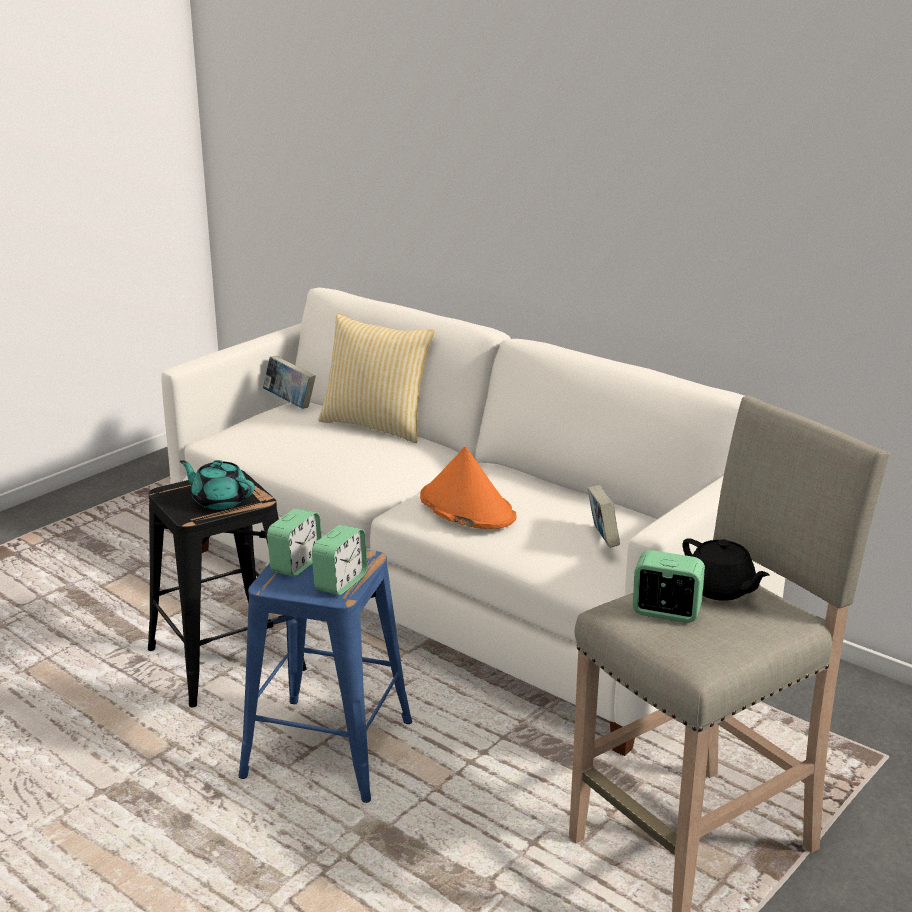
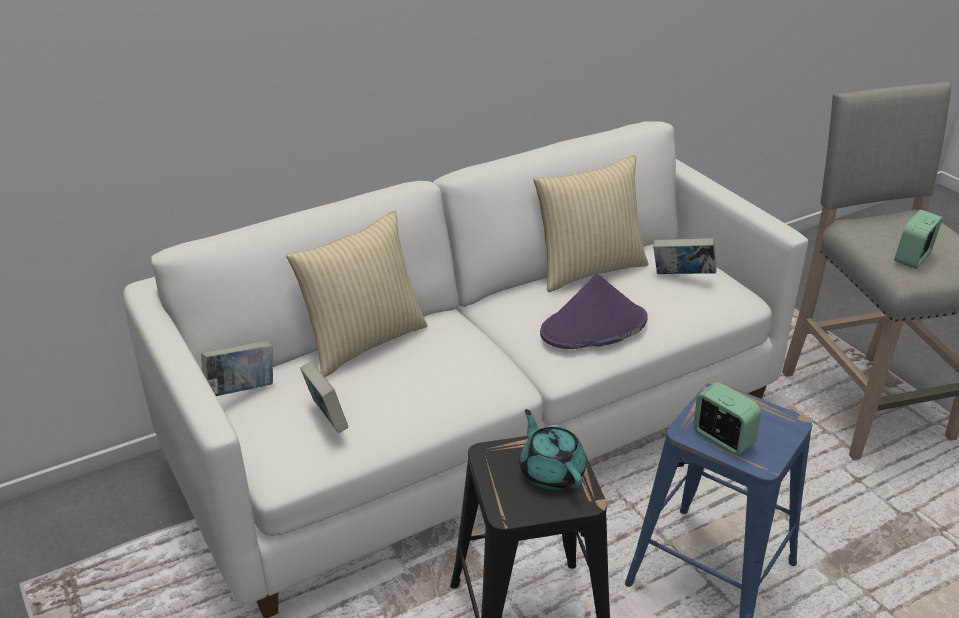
camera: 70 degrees left, 10 degrees up
turquoise teapot [180,460,255,510] -> turquoise teapot turned 105 degrees clockwise [520,409,586,489]
alarm clock [312,525,367,595] -> none
orange hat [420,447,516,529] -> purple hat [540,274,648,349]
black teapot [683,538,770,601] -> none
none -> book [300,362,348,433]
none -> pillow [533,155,649,292]

